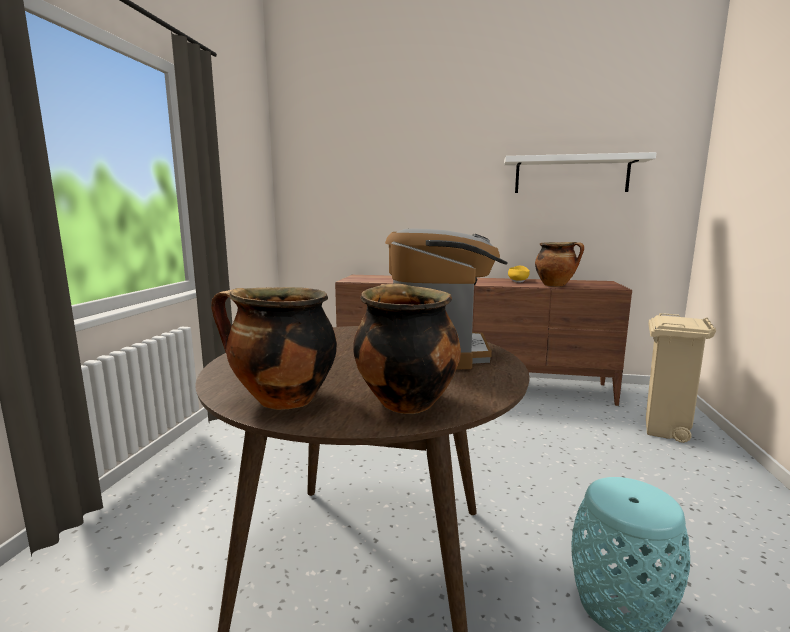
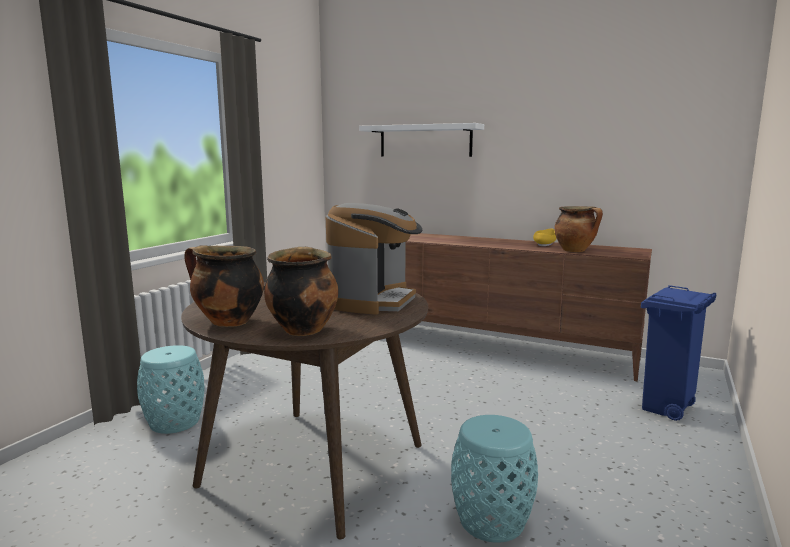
camera: 15 degrees right, 0 degrees up
white shelf [504,152,657,193] -> white shelf moved to [359,123,484,157]
beige trash can [646,313,716,443] -> blue trash can [641,285,717,421]
none -> turquoise stool [137,345,205,434]

